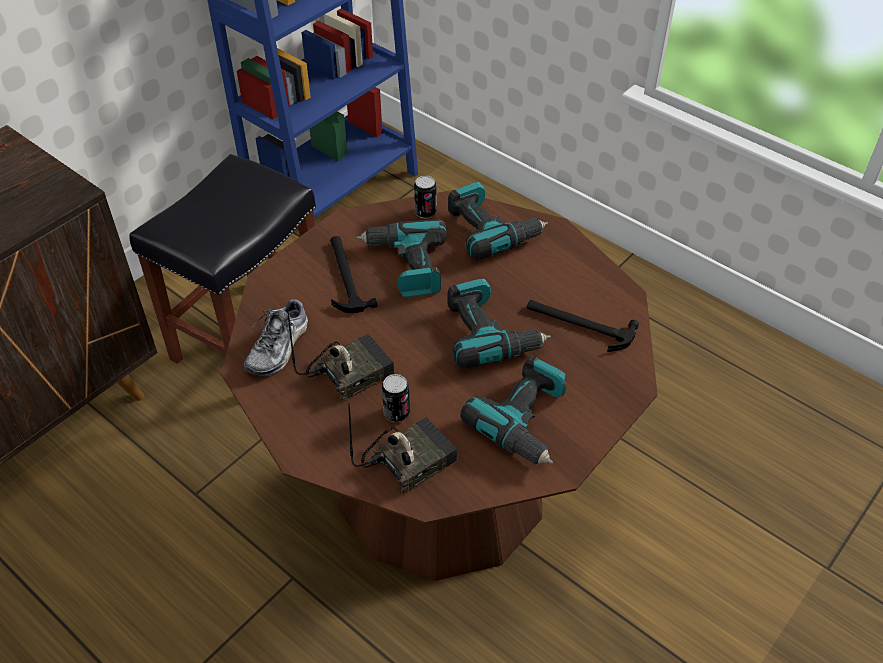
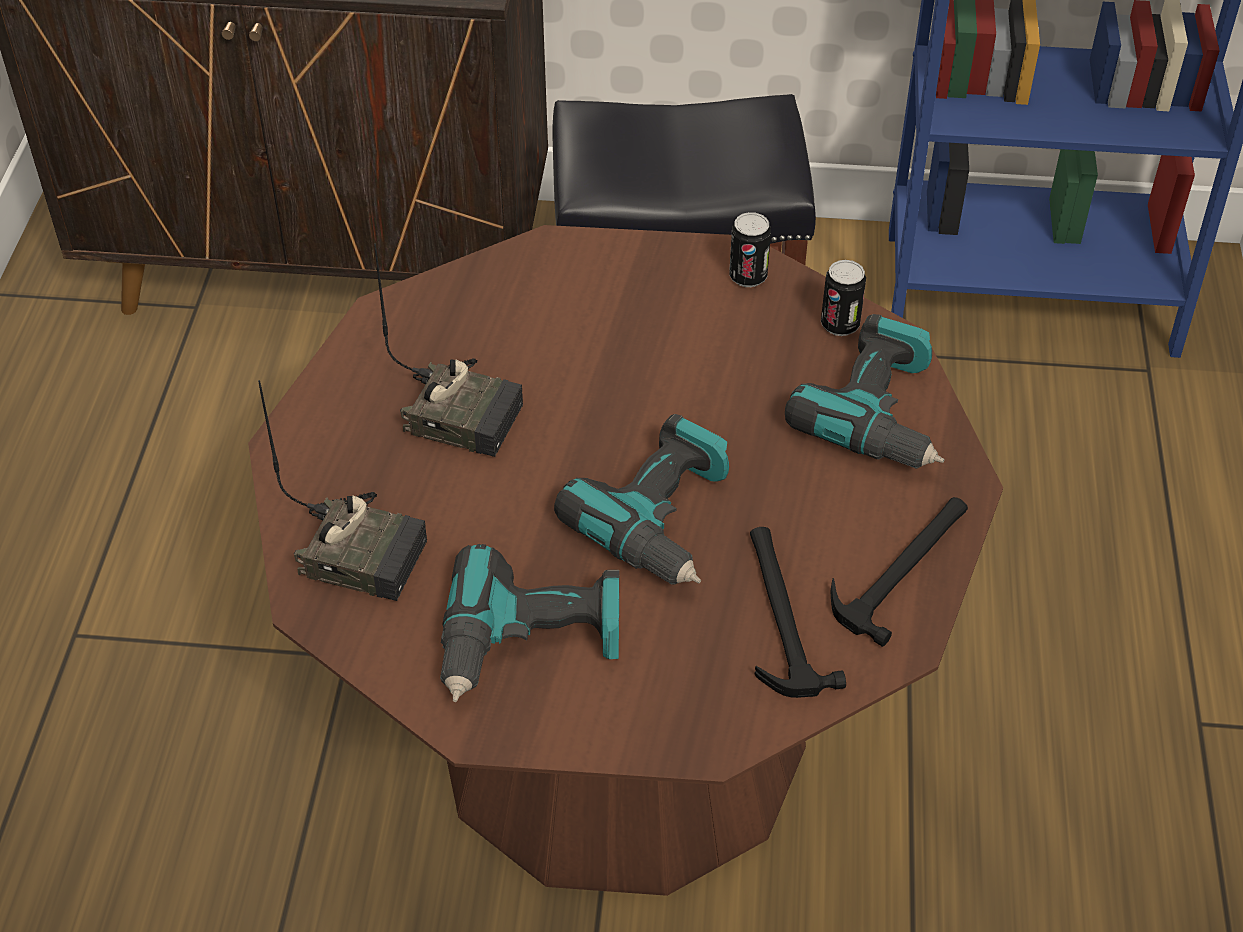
camera: 55 degrees right, 0 degrees up
shoe [244,298,308,376] -> none
hammer [330,236,377,313] -> hammer moved to [831,497,968,647]
power drill [356,219,447,297] -> none
can [382,374,410,422] -> can moved to [729,212,771,287]

